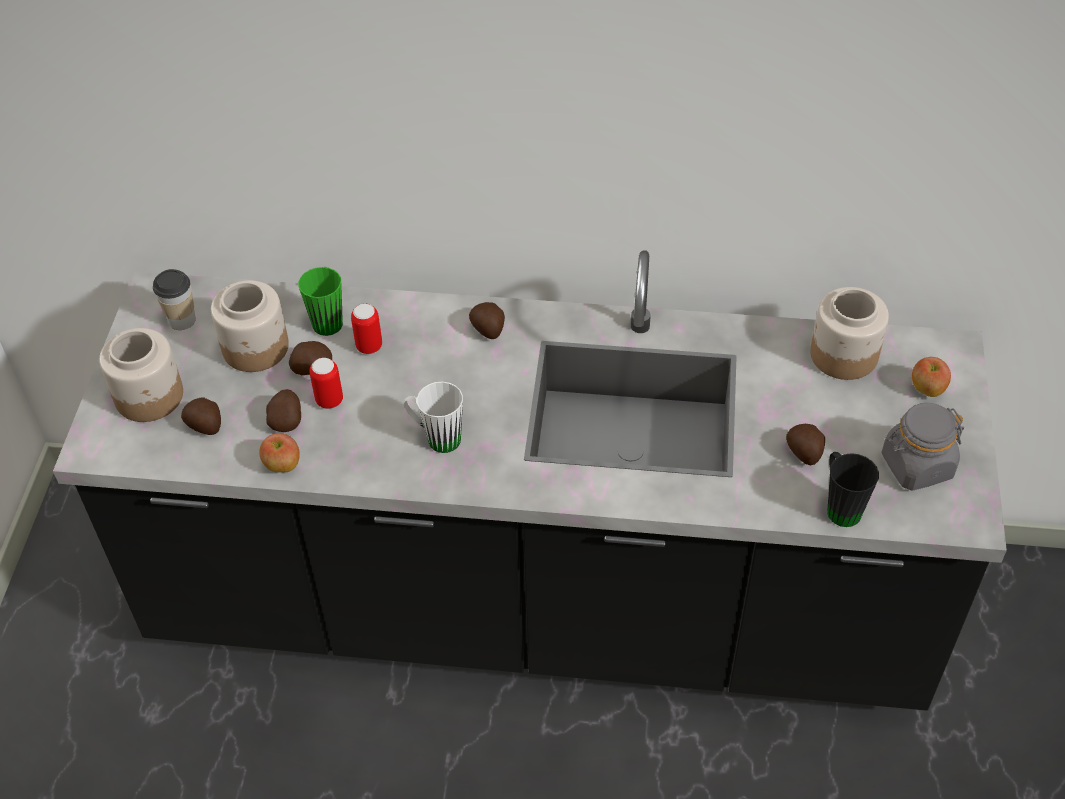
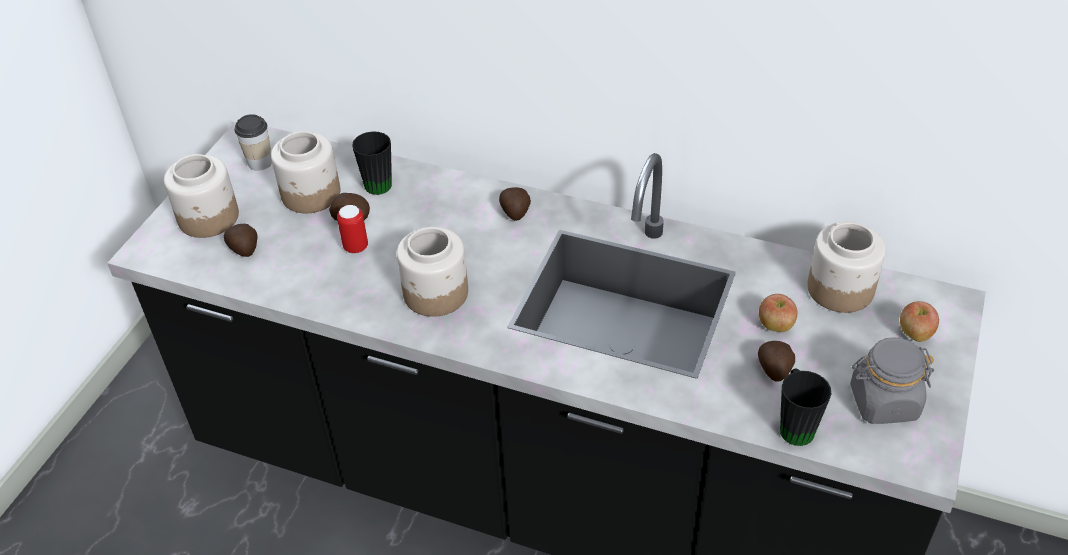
camera: 15 degrees right, 5 degrees down
apple [259,433,300,472] -> apple moved to [759,294,797,332]
potato [266,389,301,432] -> none
green mug [298,267,343,336] -> black mug [352,131,392,195]
can [351,303,382,354] -> none
white mug [404,382,463,453] -> jar [397,227,468,317]

